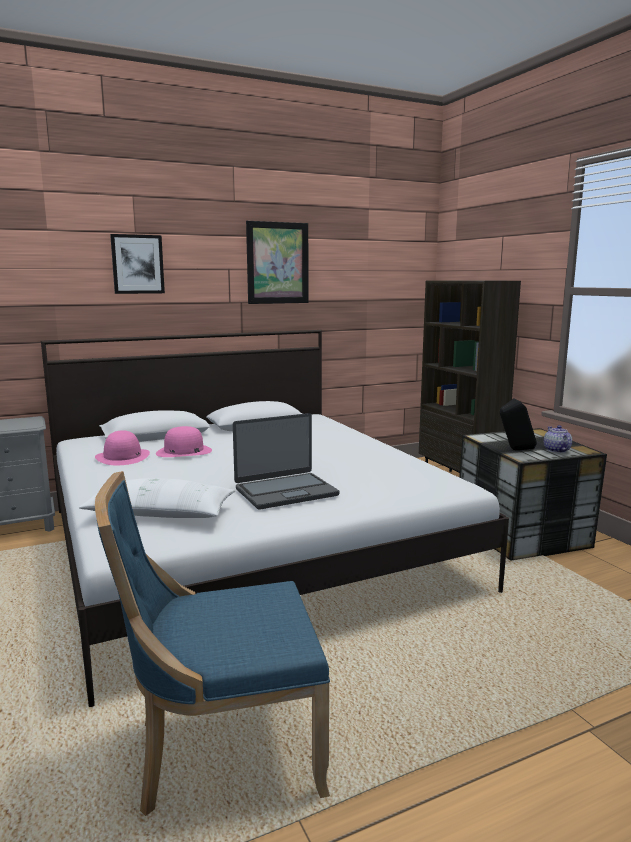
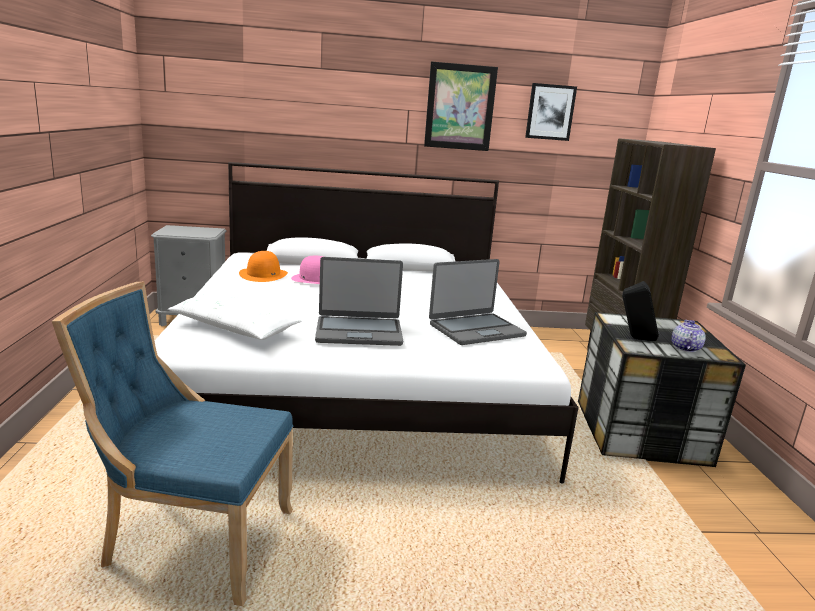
camera: 20 degrees right, 5 degrees up
pink hat [95,430,150,465] -> orange hat [239,251,288,282]
picture [110,234,165,294] -> picture moved to [525,83,577,141]
none -> laptop [429,259,527,345]

